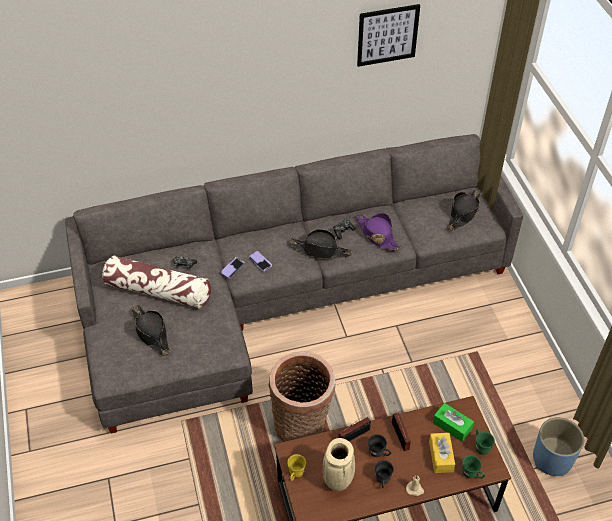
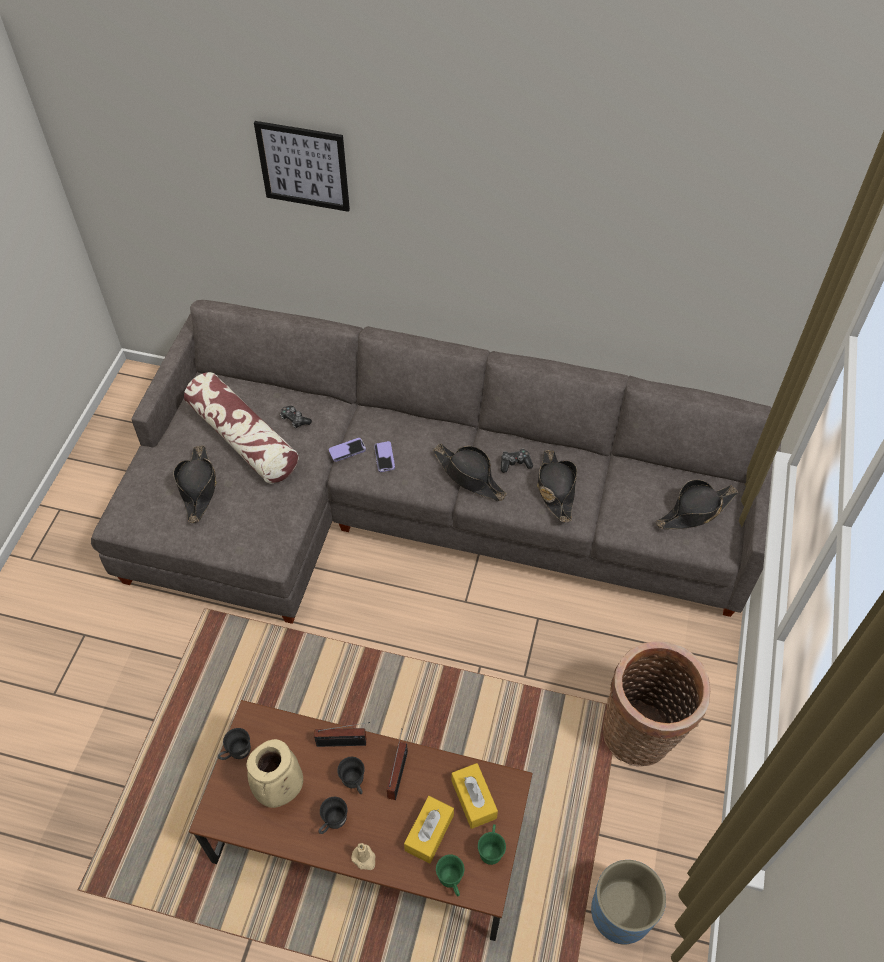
camera: 30 degrees right, 5 degrees up
basket [269,351,335,442] -> basket moved to [603,641,711,767]
yellow mug [287,454,306,481] -> grey mug [218,728,251,760]
purple hat [356,213,401,251] -> black hat [537,450,577,522]
picture [357,4,420,67] -> picture moved to [254,121,350,212]
green tissue box [433,403,474,442] -> yellow tissue box [452,763,498,829]

